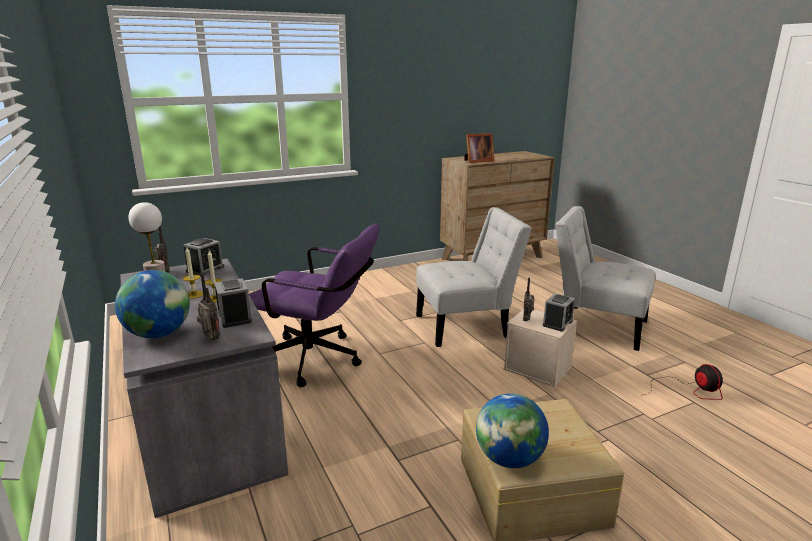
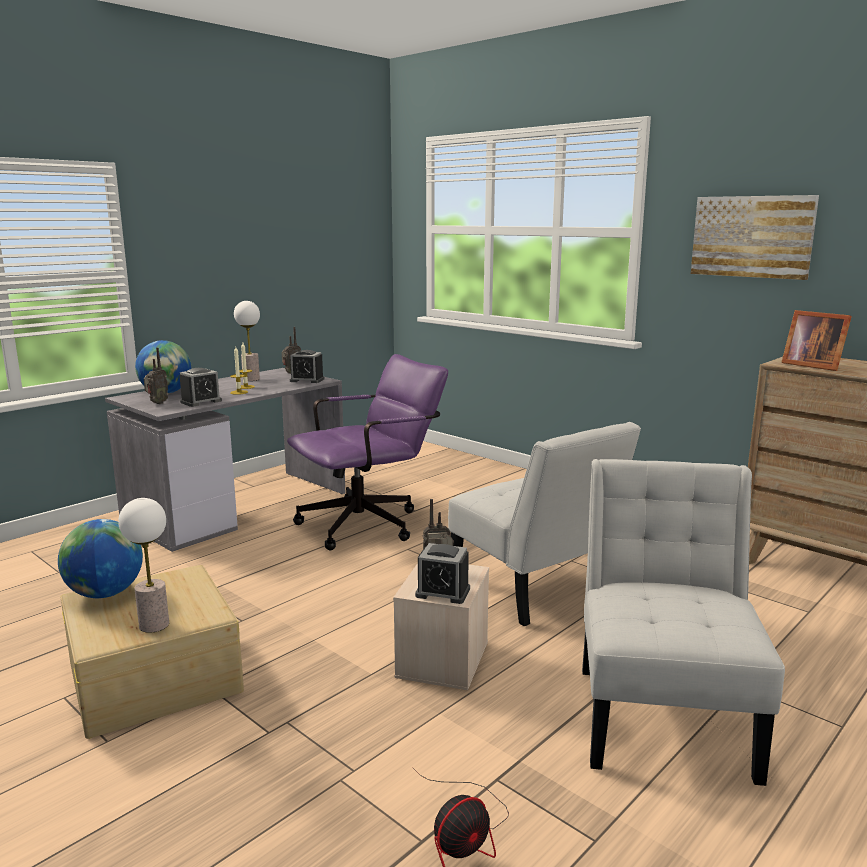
camera: 70 degrees right, 5 degrees down
purple office chair [249,223,380,387] -> purple office chair turned 120 degrees counterclockwise [287,354,448,550]
none -> table lamp [118,498,169,633]
none -> picture [691,195,819,280]

